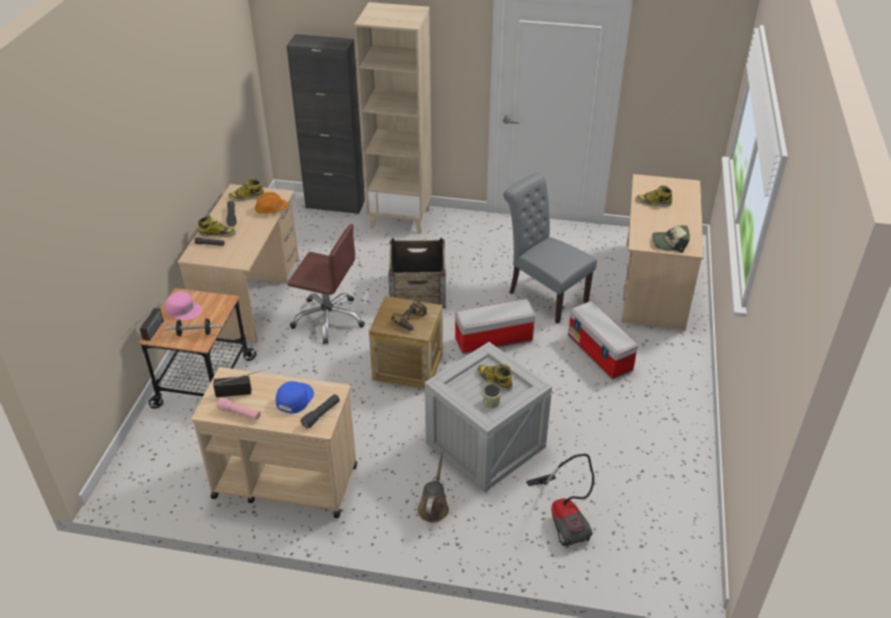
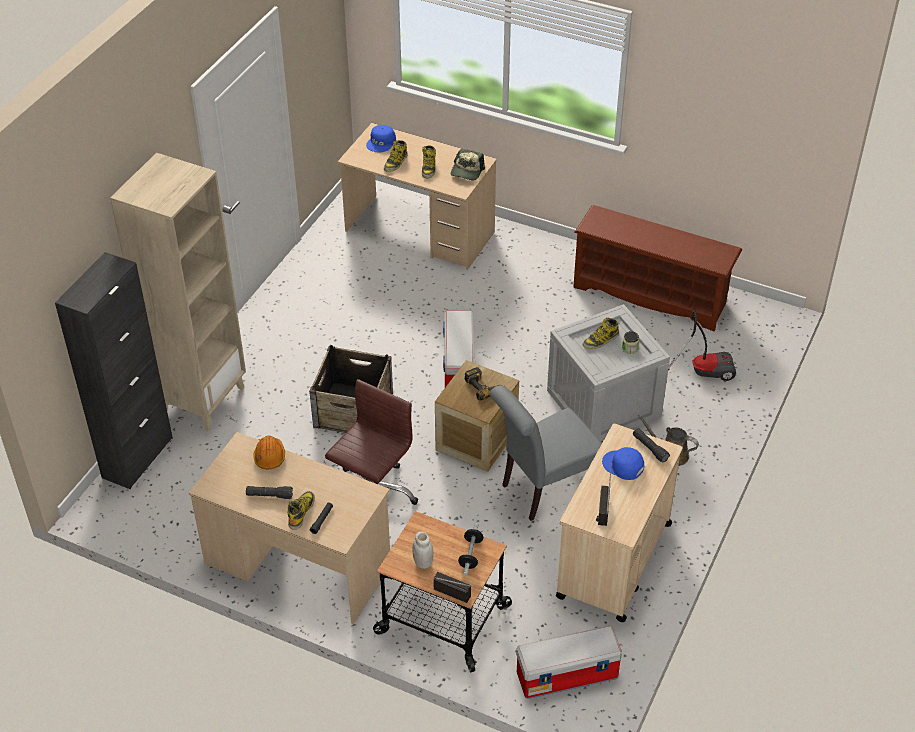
camera: 75 degrees left, 5 degrees up
pink cap [165,291,202,321] -> white jar [412,531,434,569]
pink flashlight [217,397,261,420] -> none
boot [228,178,264,201] -> boot moved to [422,145,436,178]
grey chair [503,173,597,324] -> grey chair moved to [490,385,602,521]
storage box [568,301,638,380] -> storage box moved to [516,626,622,699]
none -> blue cap [366,125,396,152]
none -> brown shoe rack [573,205,742,332]

